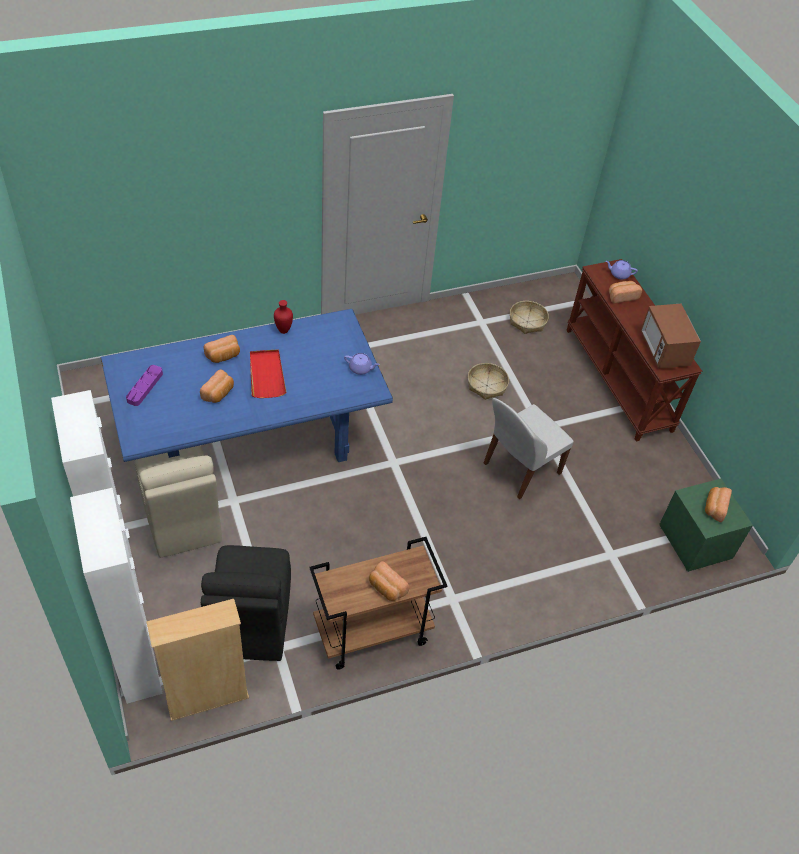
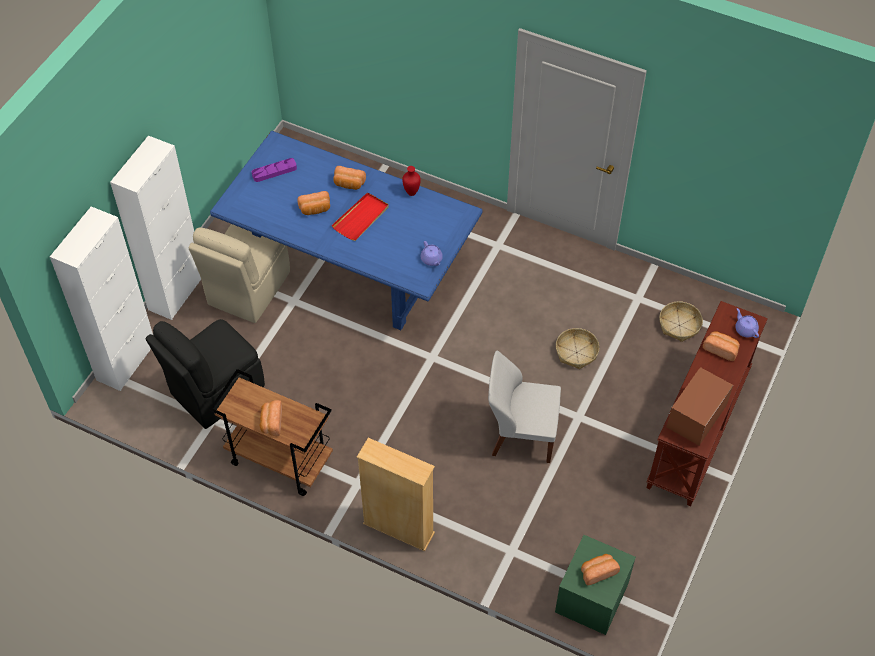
camera: 50 degrees right, 5 degrees up
beige bookcase [146,599,249,721] -> beige bookcase moved to [357,438,435,551]

